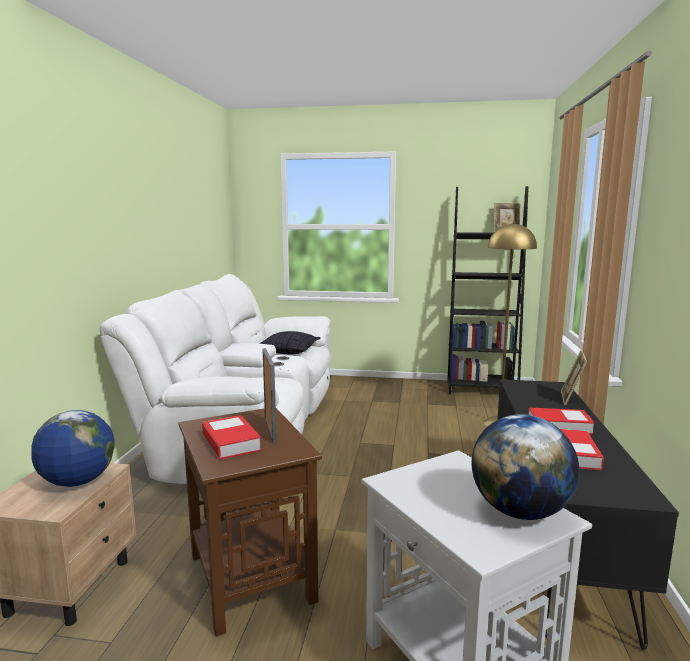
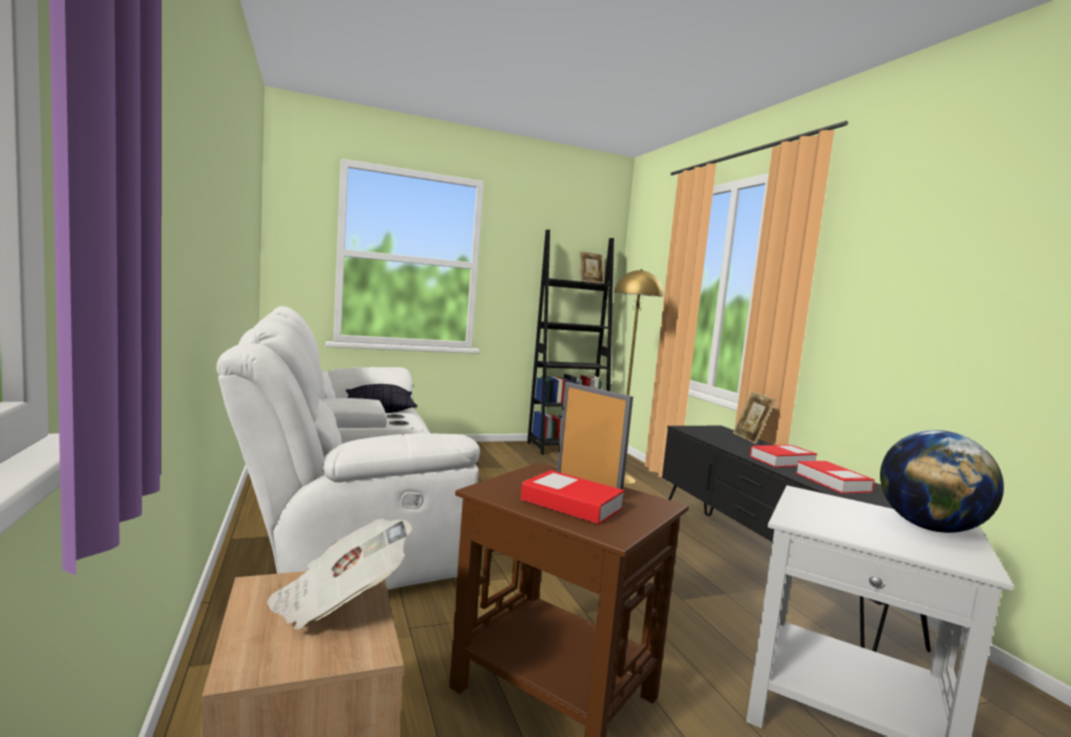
camera: 30 degrees left, 5 degrees down
globe [32,410,115,487] -> newspaper [267,518,413,630]

